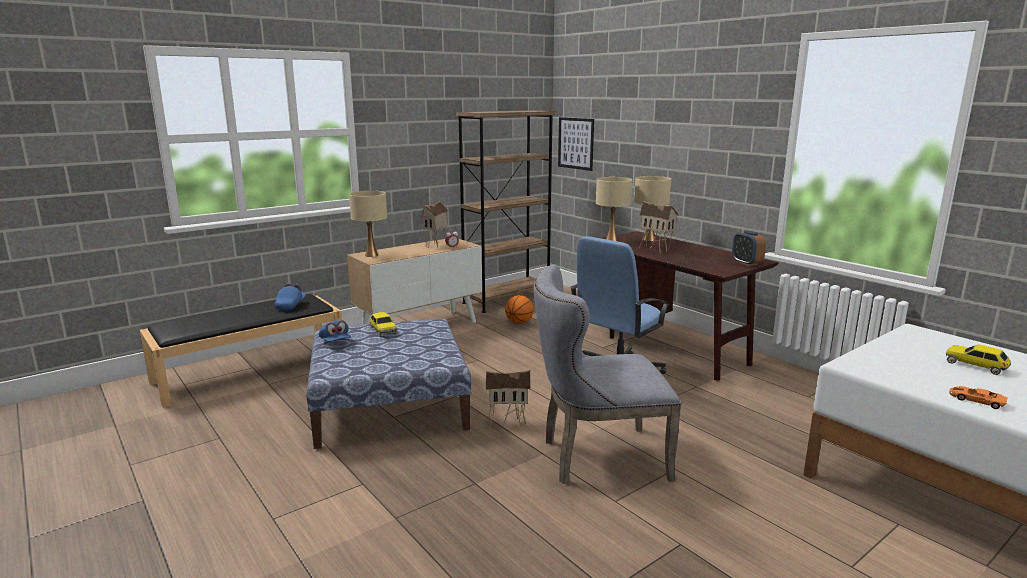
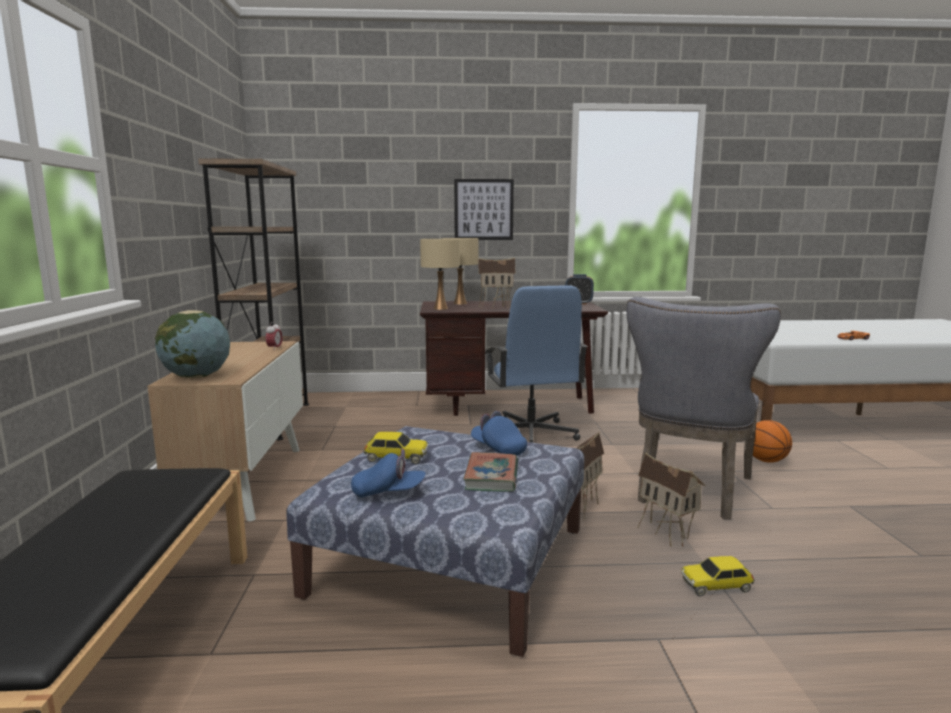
camera: 55 degrees left, 5 degrees down
blue cap [275,283,306,311] -> blue cap moved to [471,411,527,456]
beige table lamp [349,191,387,257] -> globe [155,310,230,378]
toy house [421,201,449,248] -> toy house moved to [637,452,706,547]
basketball [505,295,534,324] -> basketball moved to [753,420,792,463]
picture [558,117,594,171] -> picture moved to [454,179,514,240]
toy car [946,344,1011,375] -> toy car moved to [681,556,755,596]
none -> book [463,452,518,492]

